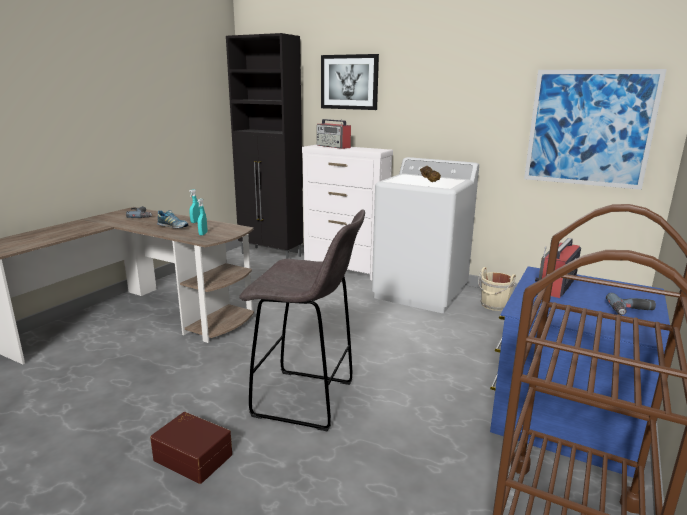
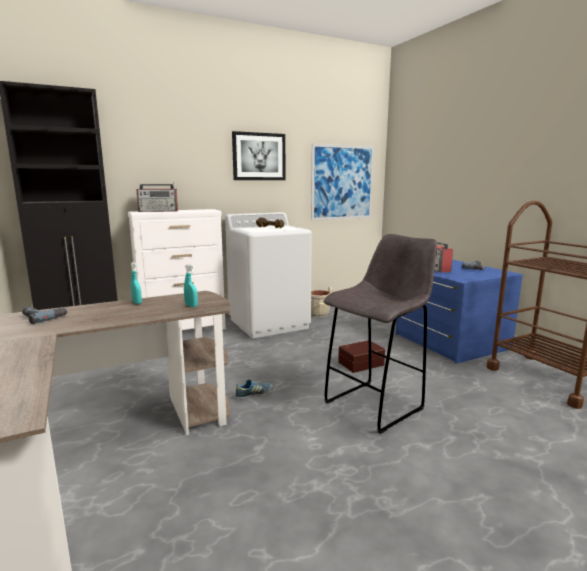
camera: 55 degrees left, 5 degrees down
brown storage box [150,412,232,484] -> brown storage box moved to [338,340,385,373]
shoe [157,210,188,228] -> shoe moved to [235,379,273,400]
picture [321,54,379,110] -> picture moved to [232,131,286,180]

